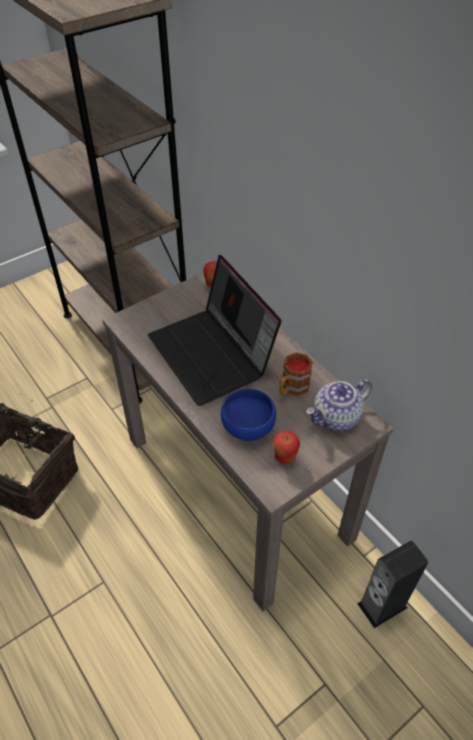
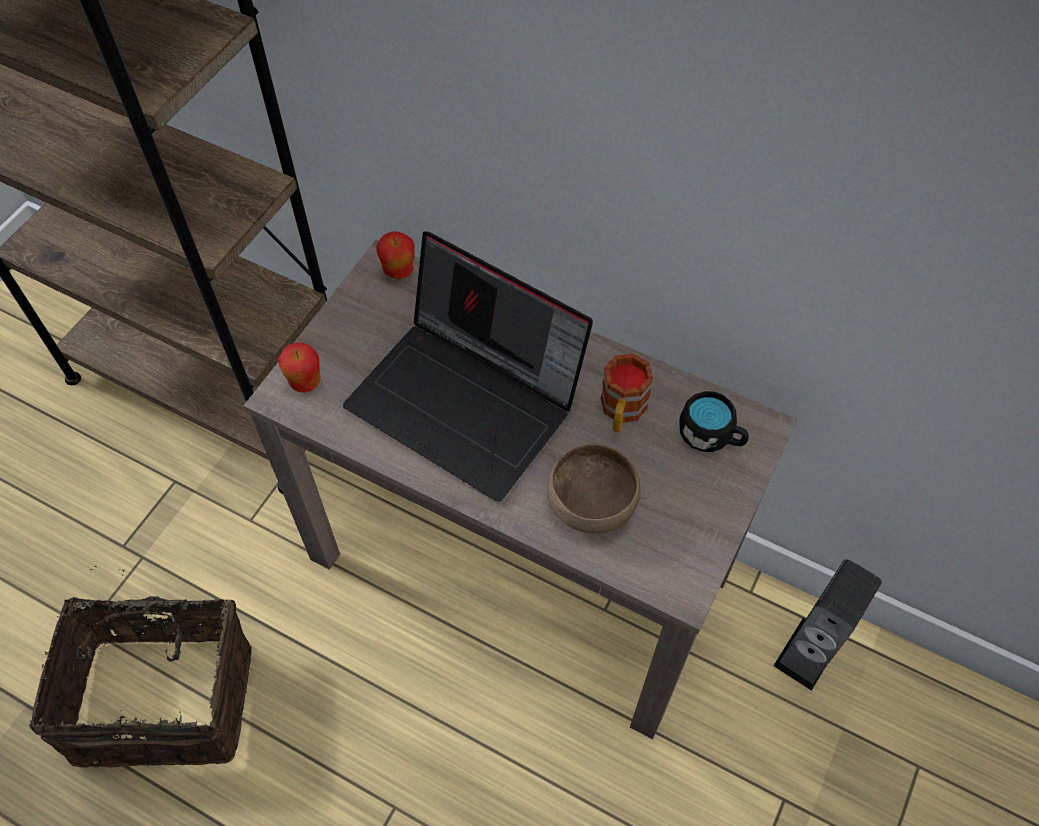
camera: 25 degrees left, 10 degrees up
blue bowl [221,389,276,441] -> brown bowl [547,444,640,534]
apple [273,430,300,464] -> apple moved to [278,343,320,392]
teapot [306,379,372,431] -> black mug [679,391,749,452]

